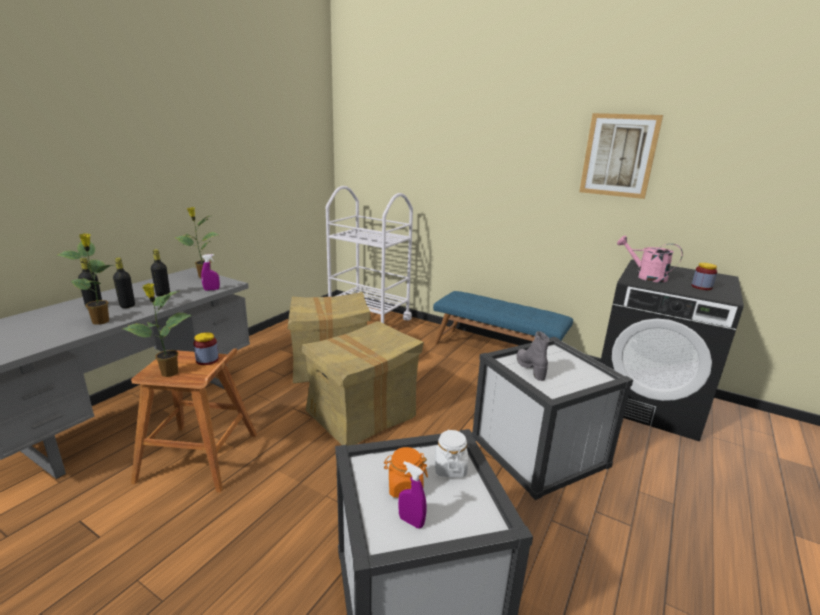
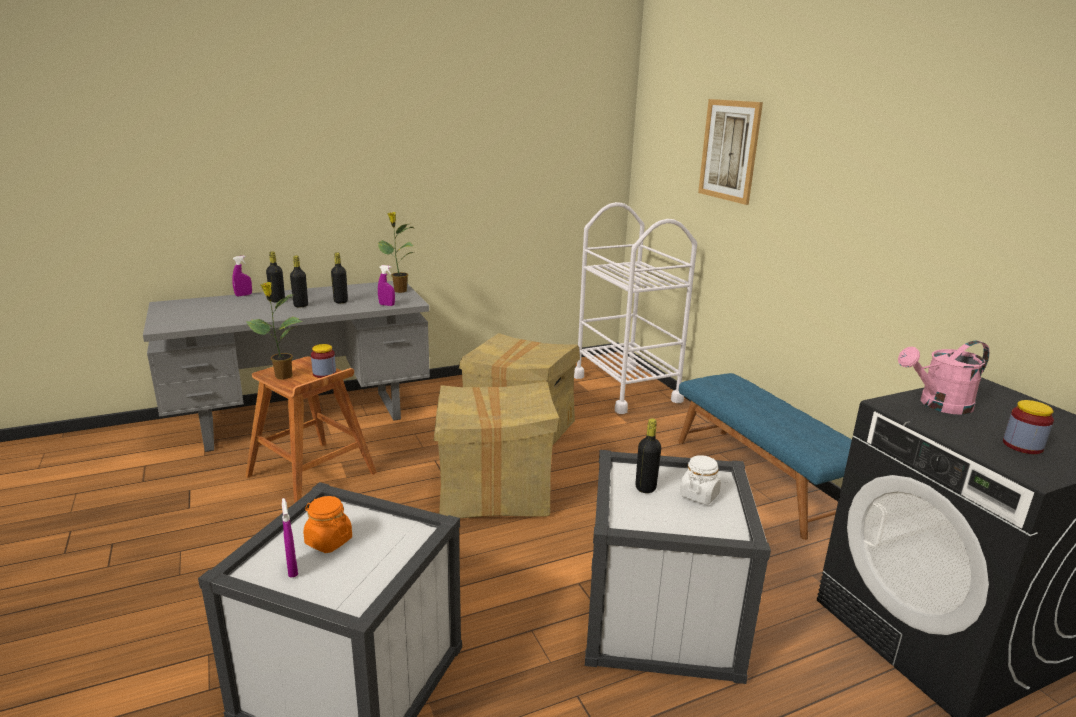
camera: 35 degrees right, 0 degrees up
potted plant [57,233,115,325] -> none
white jar [435,430,468,477] -> white jar moved to [680,455,721,504]
grey boot [516,331,549,381] -> black bottle [636,418,661,493]
picture [579,113,663,199] -> picture moved to [698,99,763,205]
pink watering can [617,236,683,282] -> pink watering can turned 90 degrees counterclockwise [898,340,990,415]
none -> purple spray bottle [232,256,252,296]

